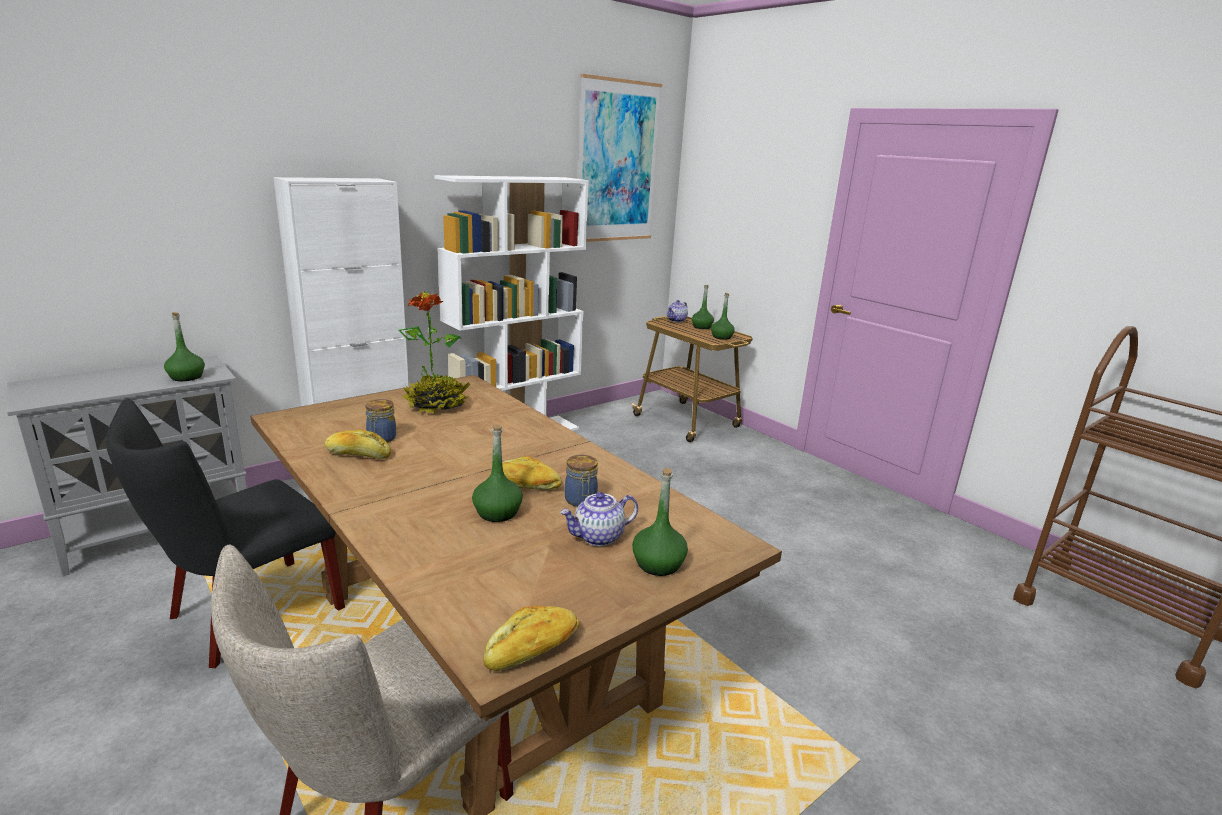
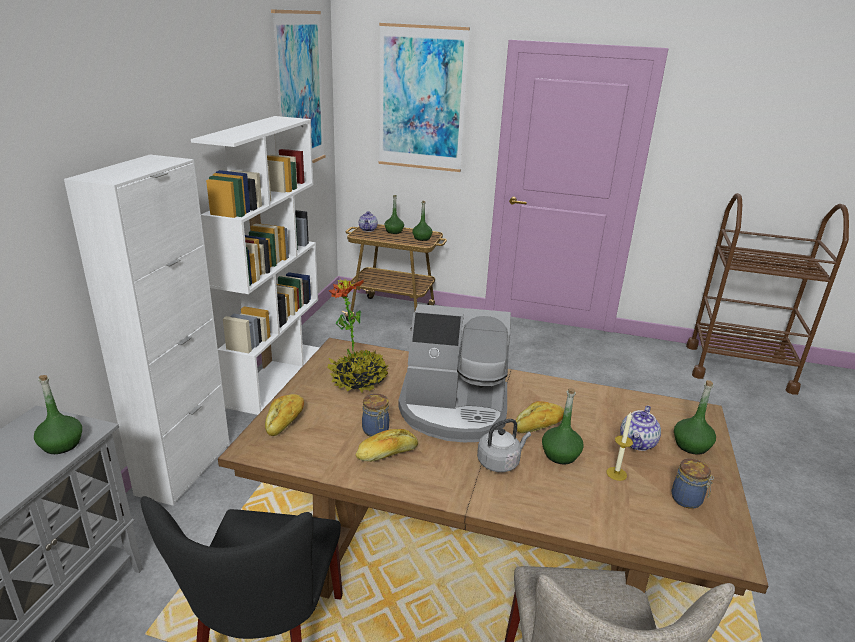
camera: 35 degrees left, 5 degrees up
bread [483,606,579,671] -> bread moved to [265,394,304,436]
jar [565,455,598,507] -> jar moved to [672,459,714,509]
none -> picture [379,23,470,172]
none -> coffee machine [398,304,511,442]
none -> grey kettle [477,419,531,472]
none -> candle [607,411,633,481]

